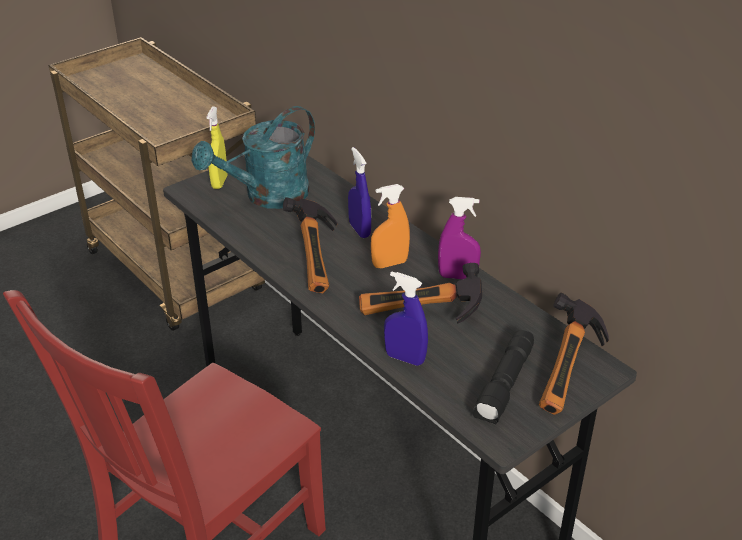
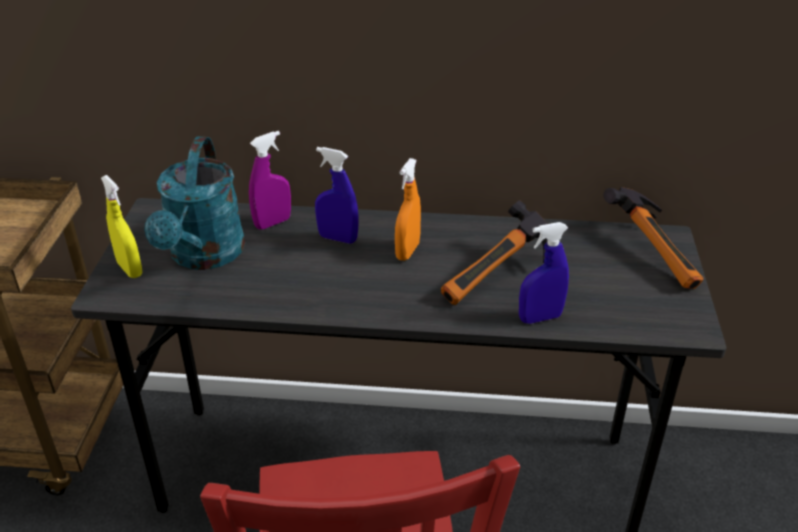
camera: 45 degrees left, 0 degrees up
hammer [283,197,338,293] -> none
purple spray bottle [438,197,481,279] -> purple spray bottle moved to [249,131,291,229]
black flashlight [472,330,534,424] -> none

